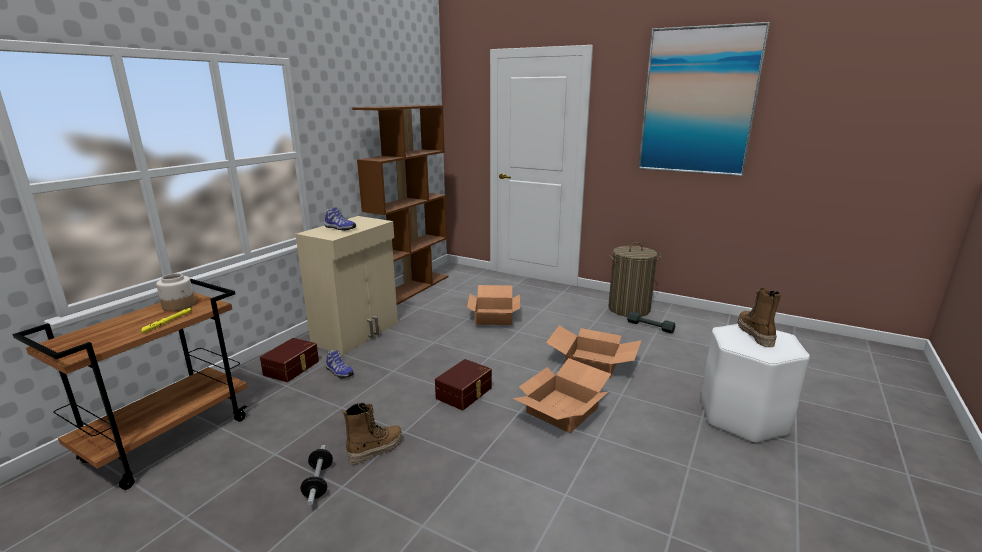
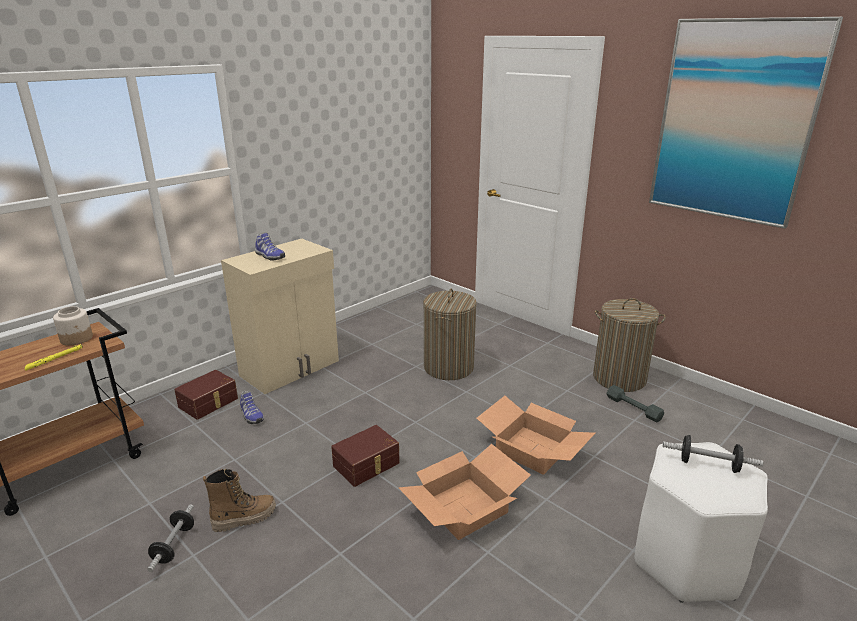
camera: 15 degrees right, 5 degrees up
brown bookcase [352,105,448,305] -> none
cardboard box [467,285,520,325] -> laundry basket [423,289,477,380]
boot [738,288,781,347] -> dumbbell [663,435,763,473]

